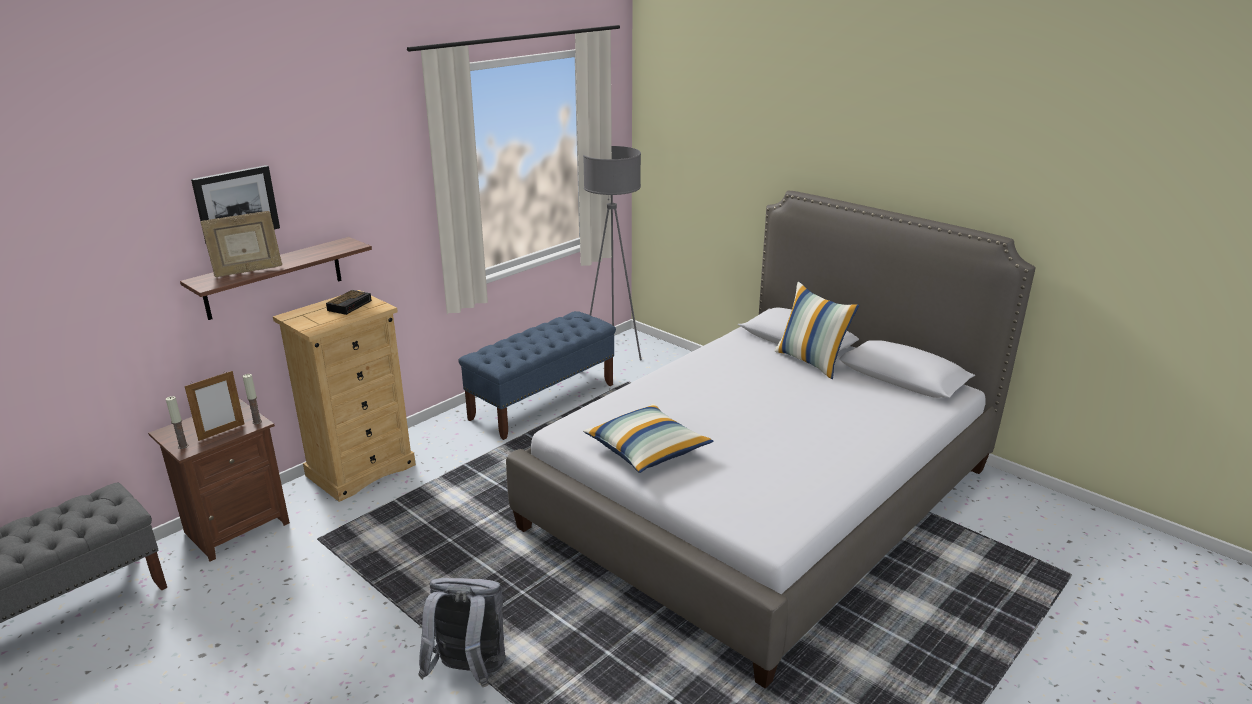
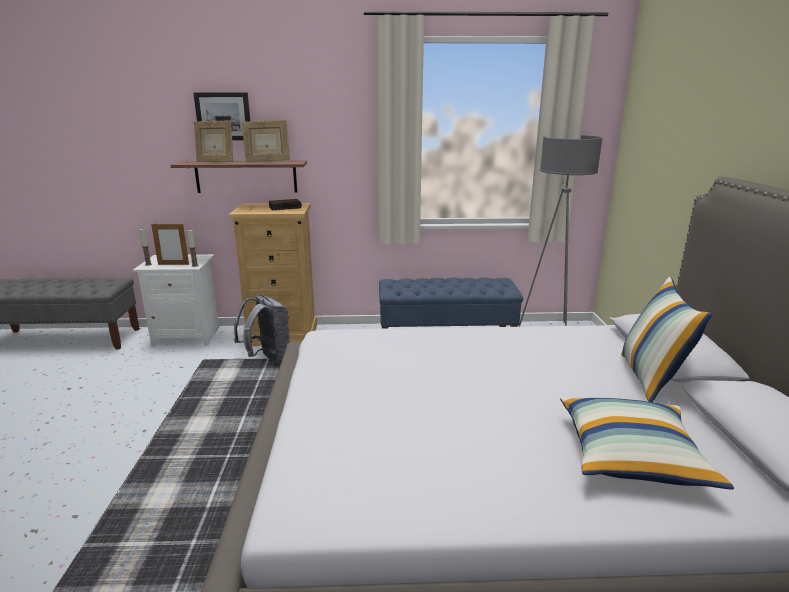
camera: 45 degrees right, 5 degrees down
brown nightstand [148,399,290,562] -> white nightstand [133,254,219,347]
grey backpack [419,578,506,687] -> grey backpack moved to [234,294,290,363]
pillow [583,404,713,473] -> pillow moved to [560,397,734,490]
none -> picture frame [242,120,290,162]

